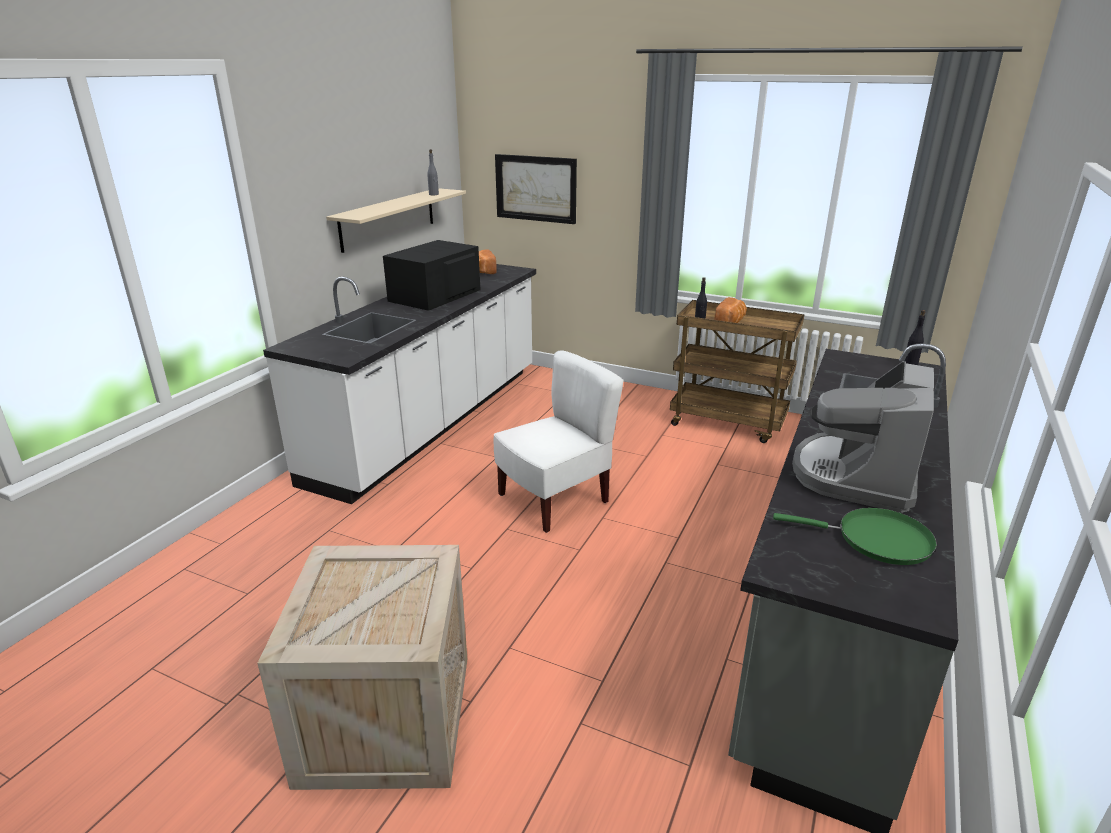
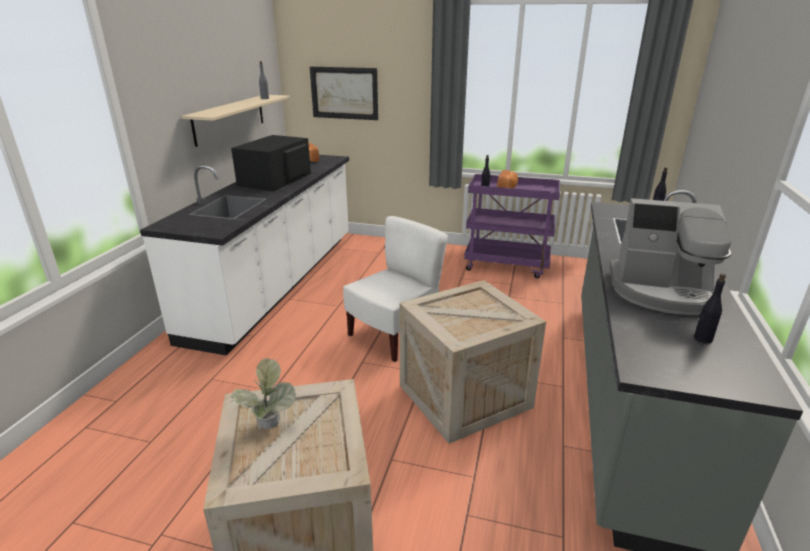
camera: 10 degrees left, 0 degrees up
brown cart [670,300,804,443] -> purple cart [464,174,560,278]
green frying pan [773,508,937,565] -> black bottle [694,274,726,344]
coffee machine [792,361,934,513] -> coffee machine turned 90 degrees counterclockwise [610,198,731,315]
none -> potted plant [230,358,296,430]
none -> crate [399,280,546,444]

